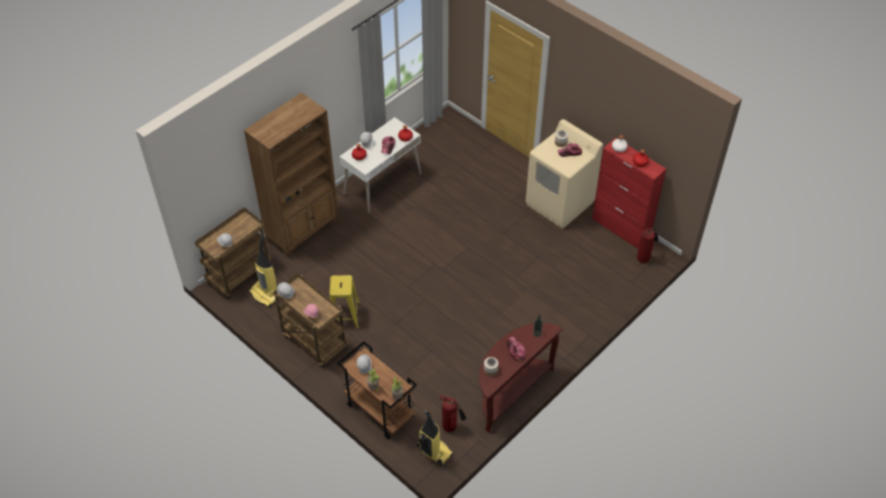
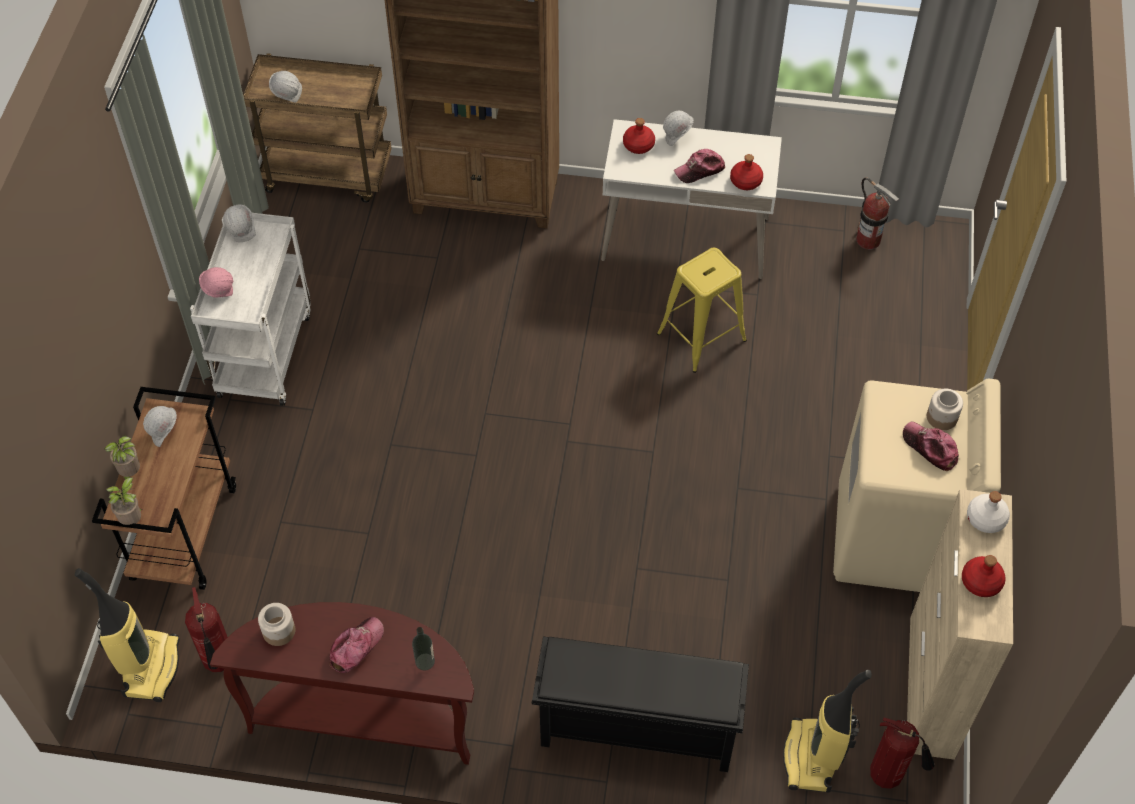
camera: 55 degrees right, 5 degrees up
vacuum cleaner [249,235,277,307] -> vacuum cleaner moved to [783,670,872,793]
brown cart [273,273,347,368] -> white cart [190,213,311,406]
yellow stool [329,275,360,329] -> yellow stool moved to [657,248,747,373]
red cabinet [592,138,666,249] -> beige cabinet [907,489,1013,760]
none -> black shoe rack [532,637,749,772]
none -> fire extinguisher [856,177,899,250]

